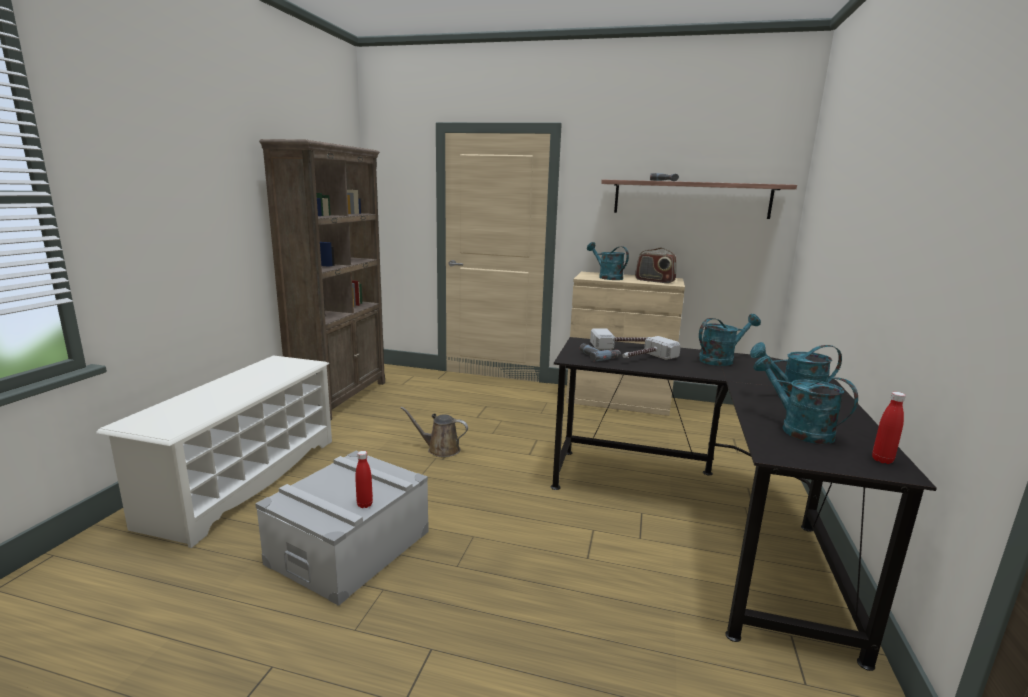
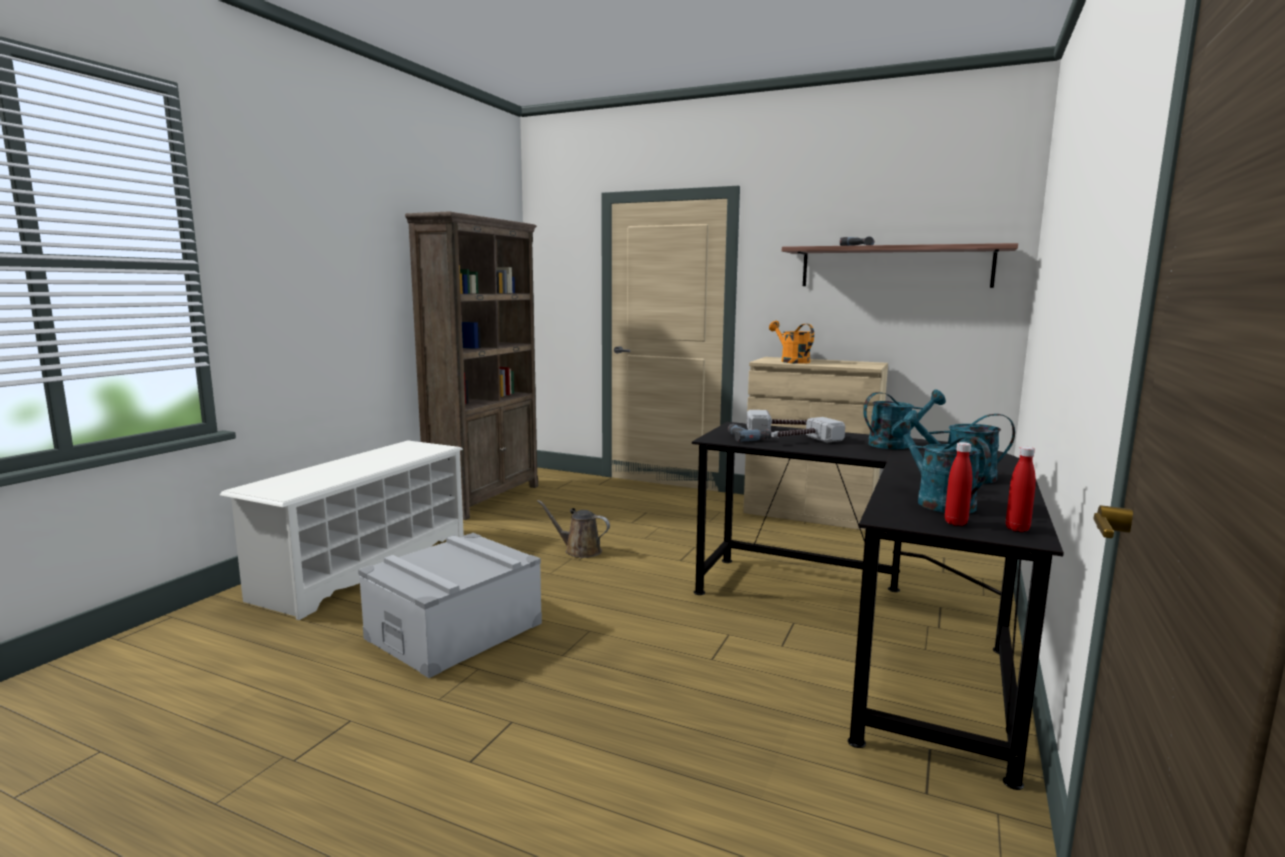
camera: 10 degrees right, 5 degrees down
red bottle [355,451,373,508] -> red bottle moved to [945,442,972,526]
turquoise watering can [587,242,629,280] -> orange watering can [769,321,814,364]
radio [635,248,677,283] -> none

